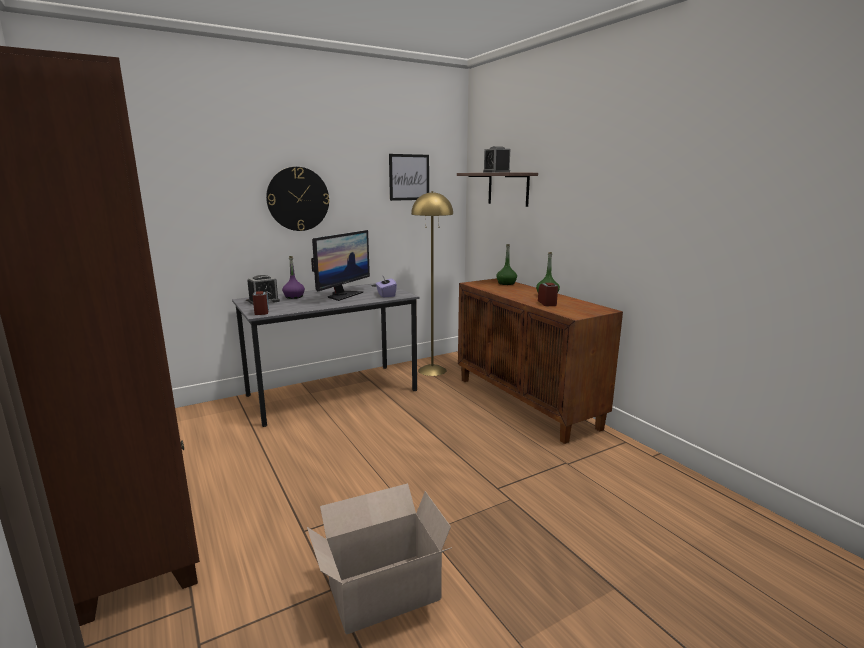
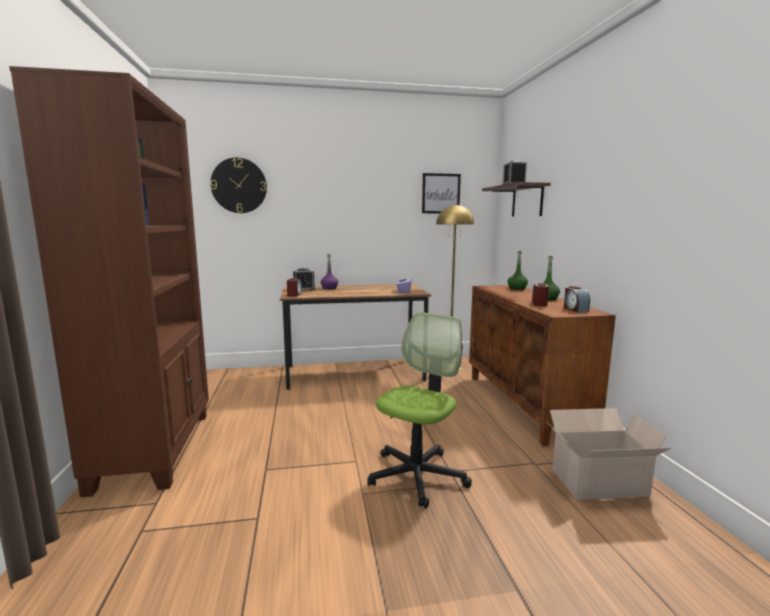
camera: 20 degrees right, 5 degrees down
grey desk [232,283,420,427] -> brown desk [280,284,431,390]
wall clock [266,167,329,231] -> wall clock moved to [211,158,267,213]
cardboard box [307,483,452,635] -> cardboard box moved to [545,408,671,500]
monitor [311,230,370,301] -> none
none -> office chair [368,312,472,508]
none -> alarm clock [564,286,590,312]

